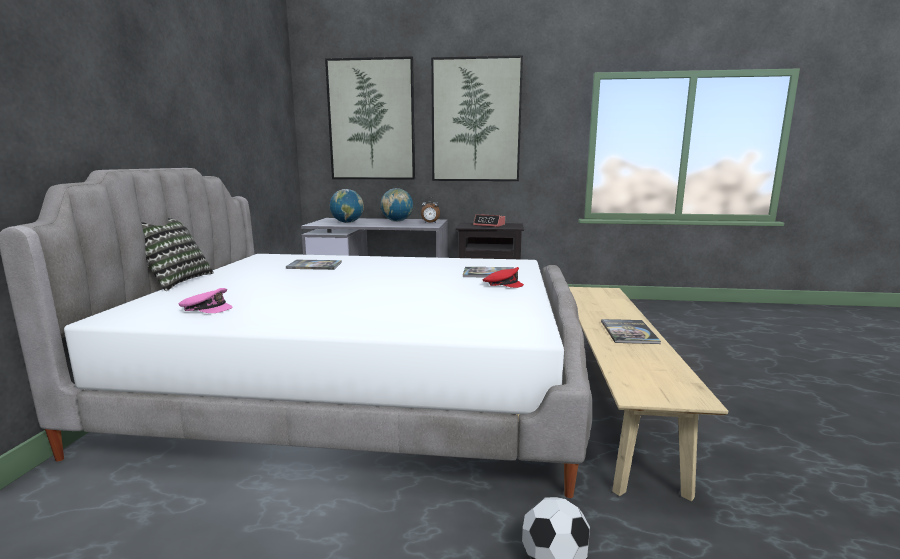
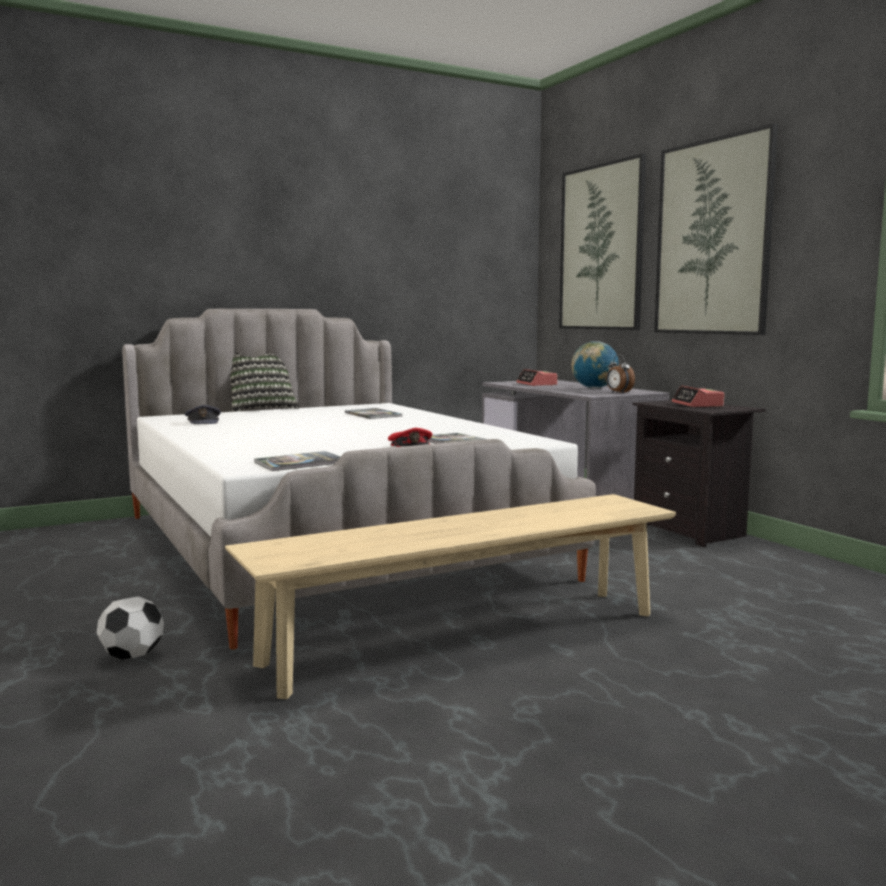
camera: 55 degrees right, 5 degrees down
pink cap [179,288,232,313] -> grey cap [185,405,221,424]
globe [330,189,364,223] -> alarm clock [516,369,557,386]
book [601,319,661,344] -> book moved to [254,451,340,471]

